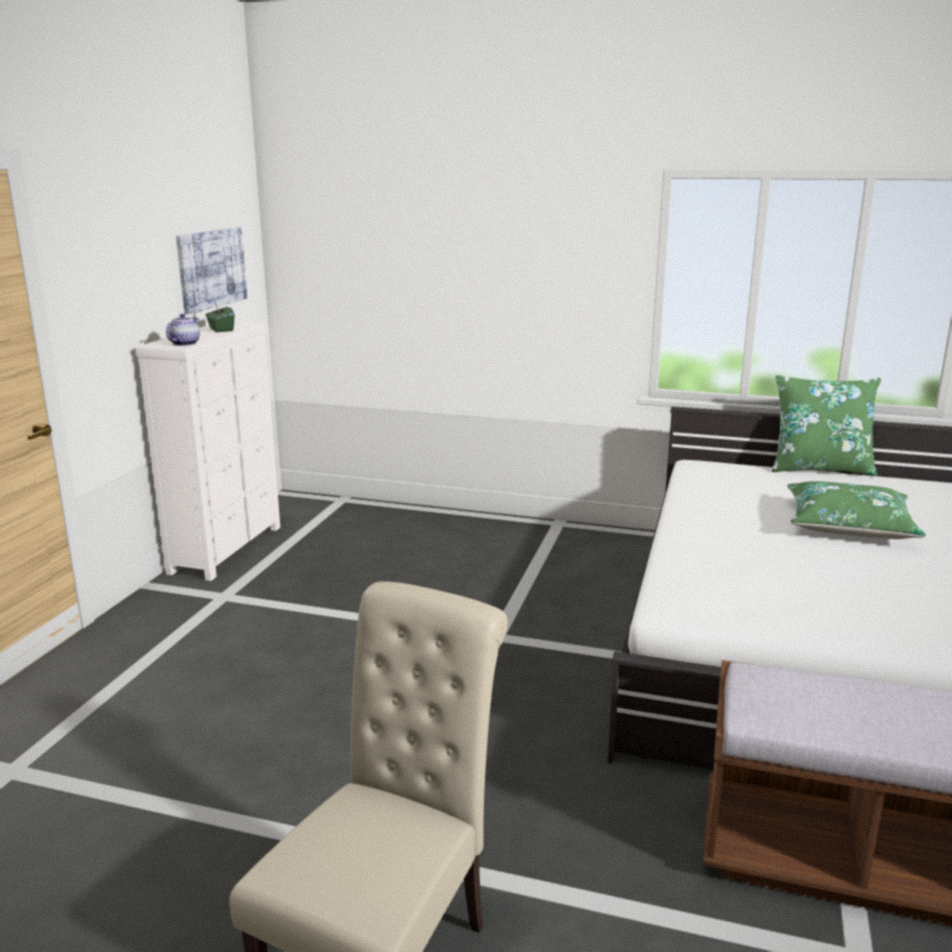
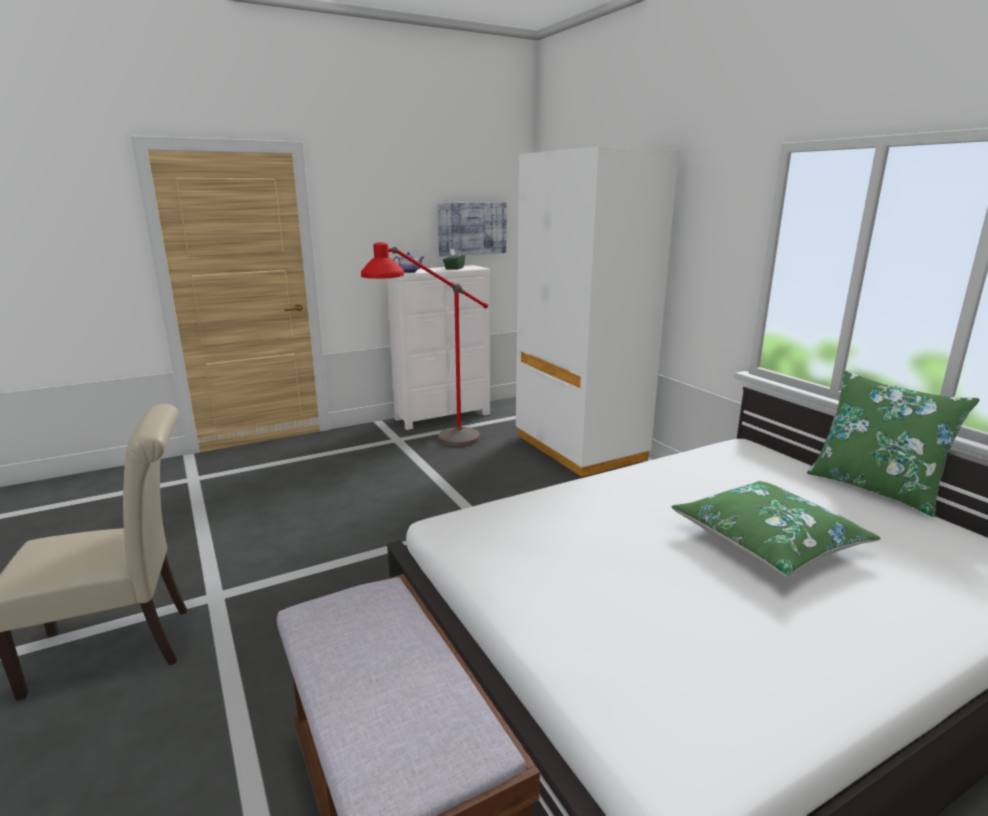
camera: 45 degrees right, 0 degrees up
none -> red floor lamp [361,242,488,447]
none -> white wardrobe [516,147,679,477]

